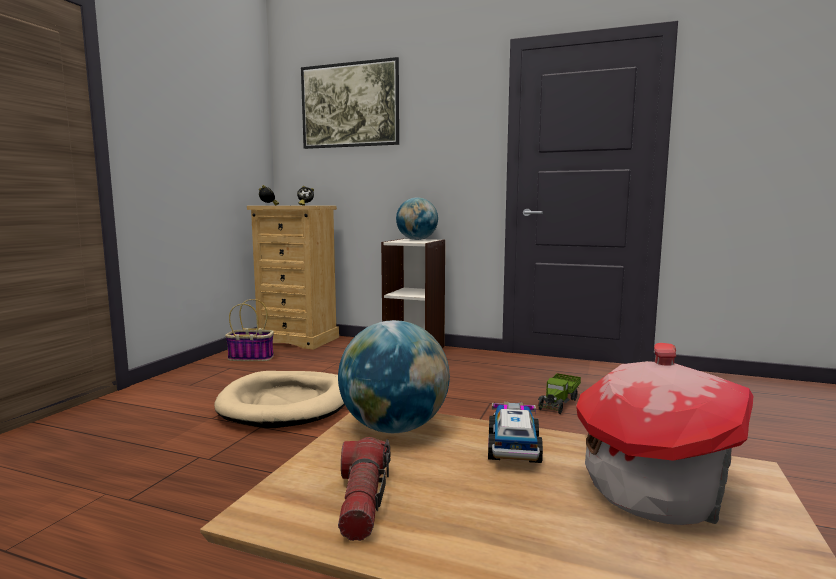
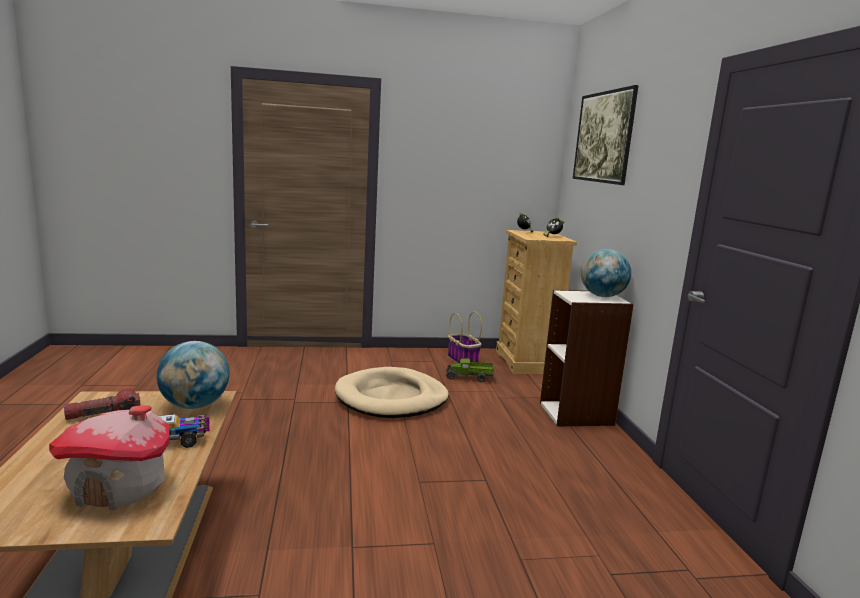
camera: 60 degrees right, 5 degrees up
toy truck [538,373,581,414] -> toy truck moved to [446,358,494,382]

